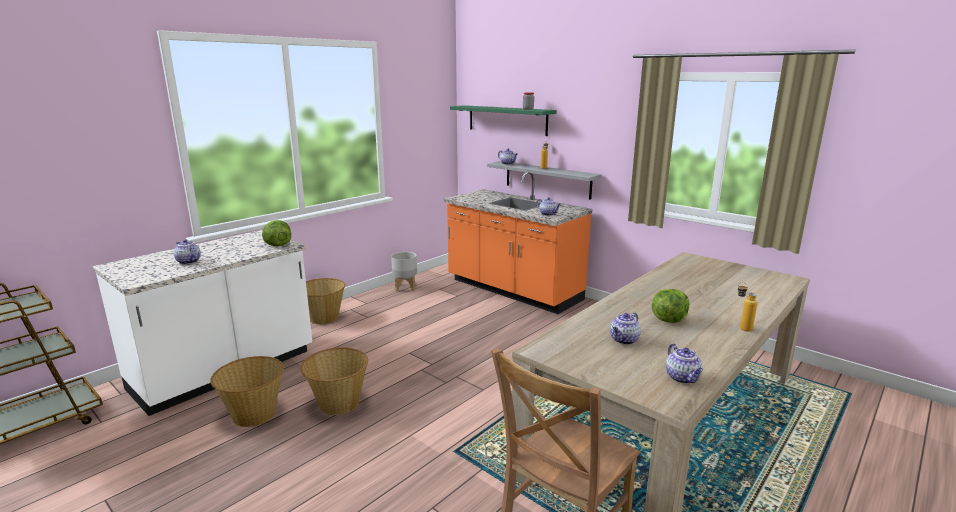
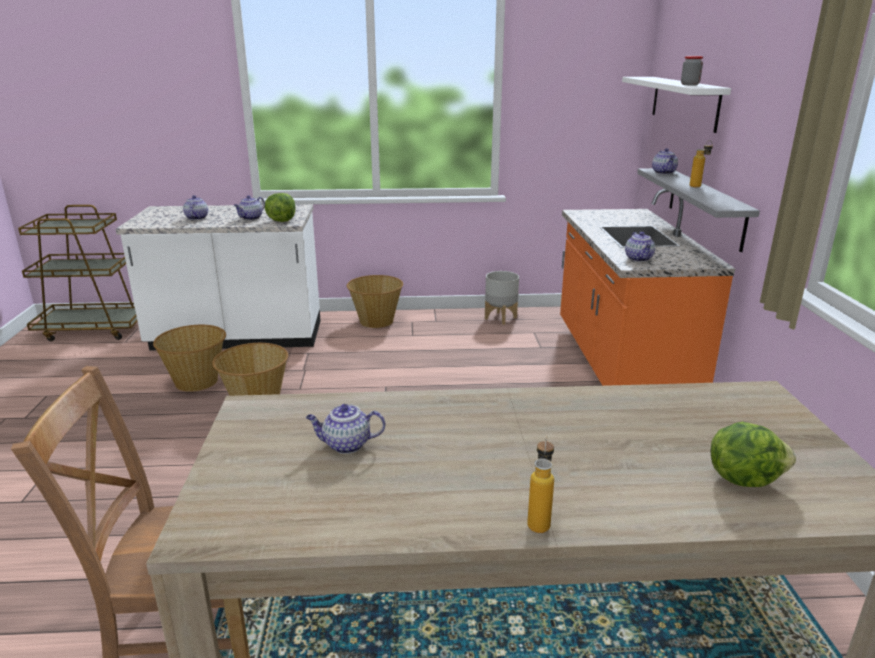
camera: 45 degrees right, 5 degrees up
green shelf [450,105,557,136] -> white shelf [622,77,731,133]
lettuce [652,289,689,323] -> lettuce moved to [711,422,796,487]
teapot [666,344,703,384] -> teapot moved to [234,195,265,220]

